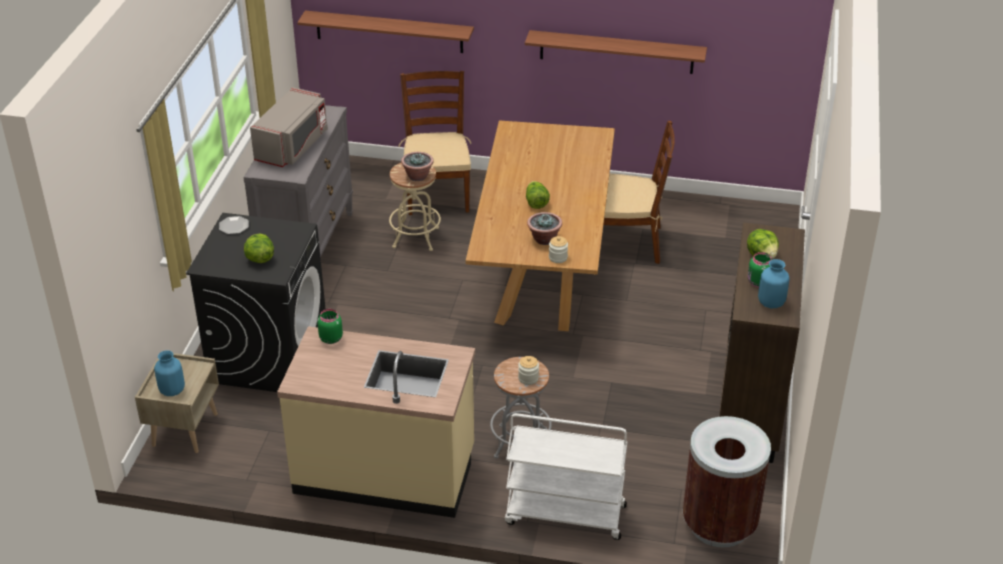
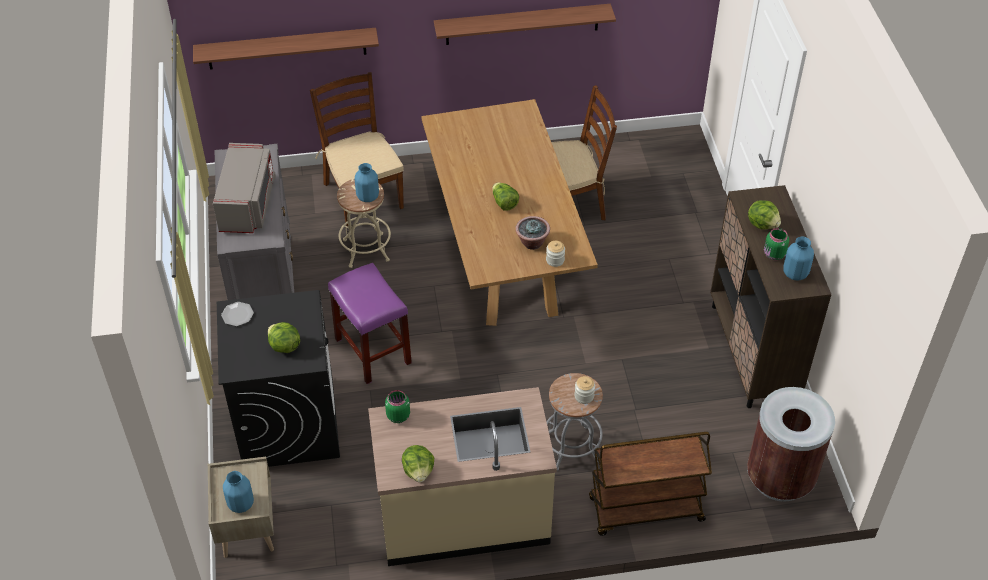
camera: 20 degrees left, 10 degrees up
potted plant [401,152,434,181] -> blue vase [355,163,379,202]
white cart [505,413,627,540] -> brown cart [589,432,712,536]
none -> purple stool [328,263,412,384]
none -> lettuce [402,445,434,482]

